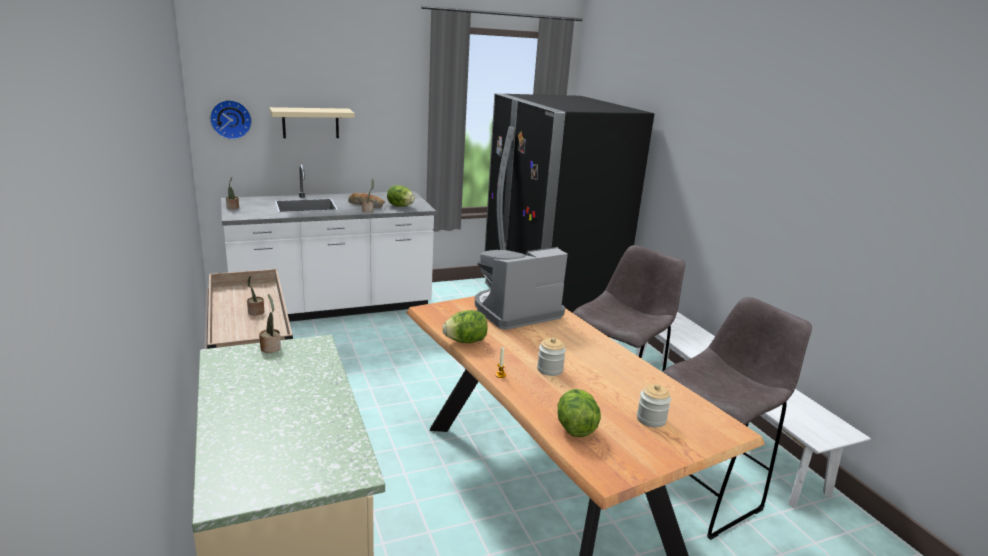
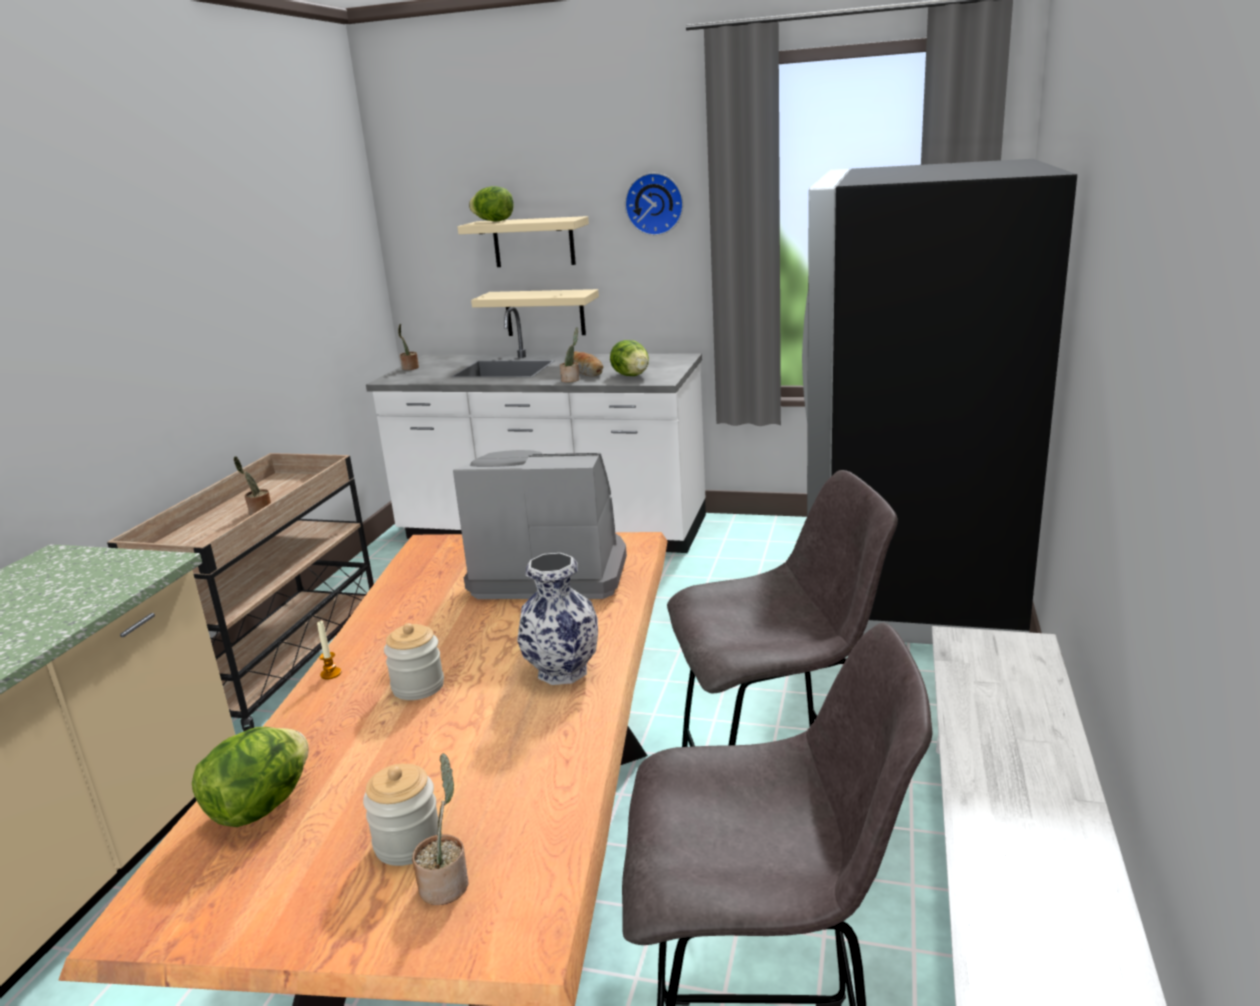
camera: 40 degrees right, 0 degrees up
wall clock [210,100,252,140] -> wall clock moved to [625,173,684,236]
potted plant [259,294,281,353] -> potted plant moved to [412,753,469,905]
lettuce [442,310,487,343] -> lettuce moved to [469,186,514,221]
none -> beige shelf [471,289,599,336]
none -> vase [517,553,598,685]

